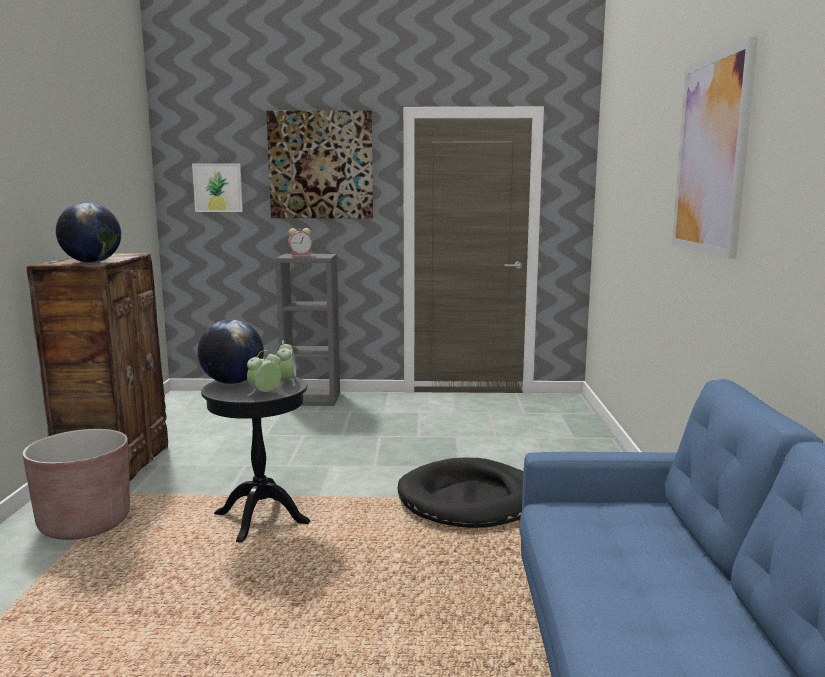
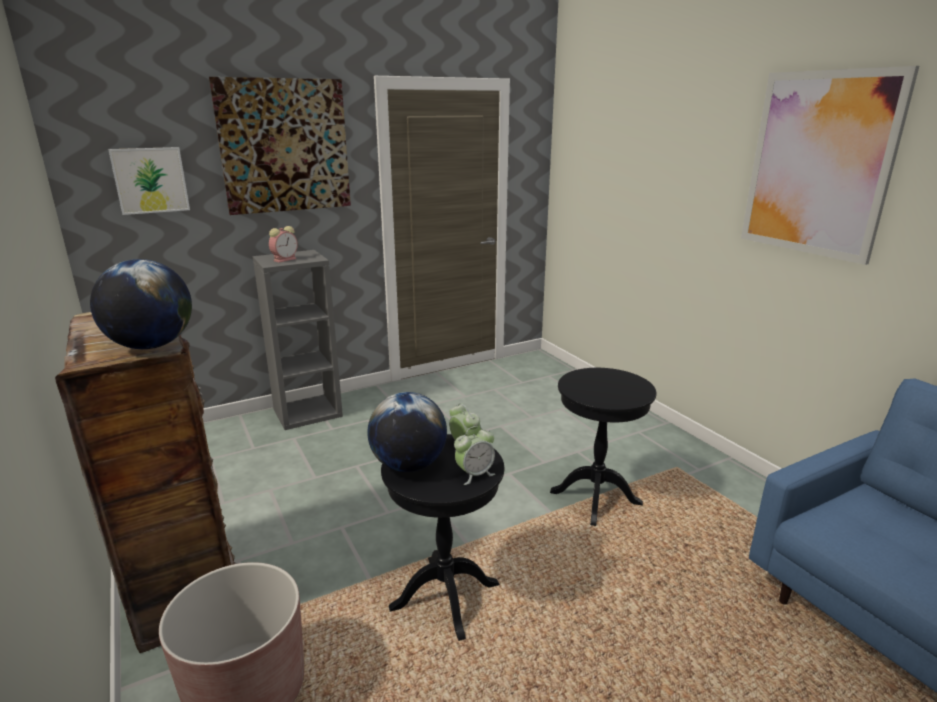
camera: 30 degrees left, 10 degrees up
alarm clock [247,350,281,396] -> alarm clock turned 135 degrees counterclockwise [454,426,495,485]
black dog bed [398,458,523,528] -> black side table [550,368,656,526]

